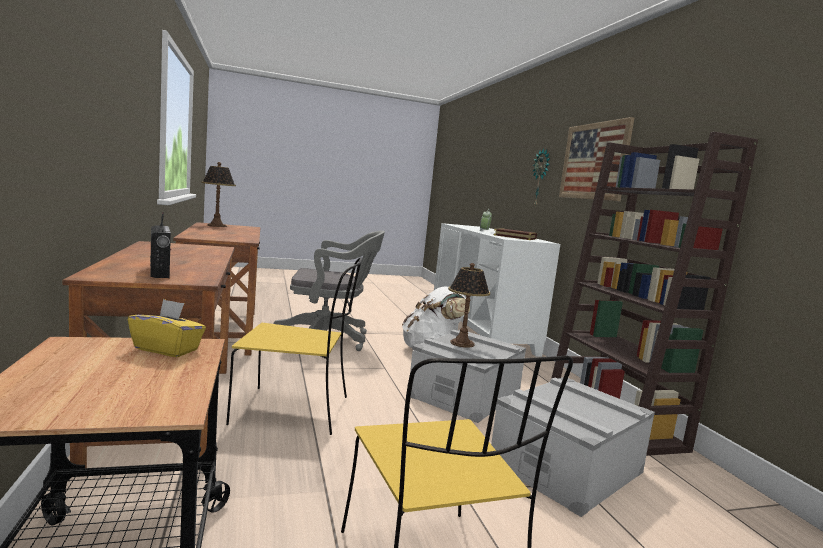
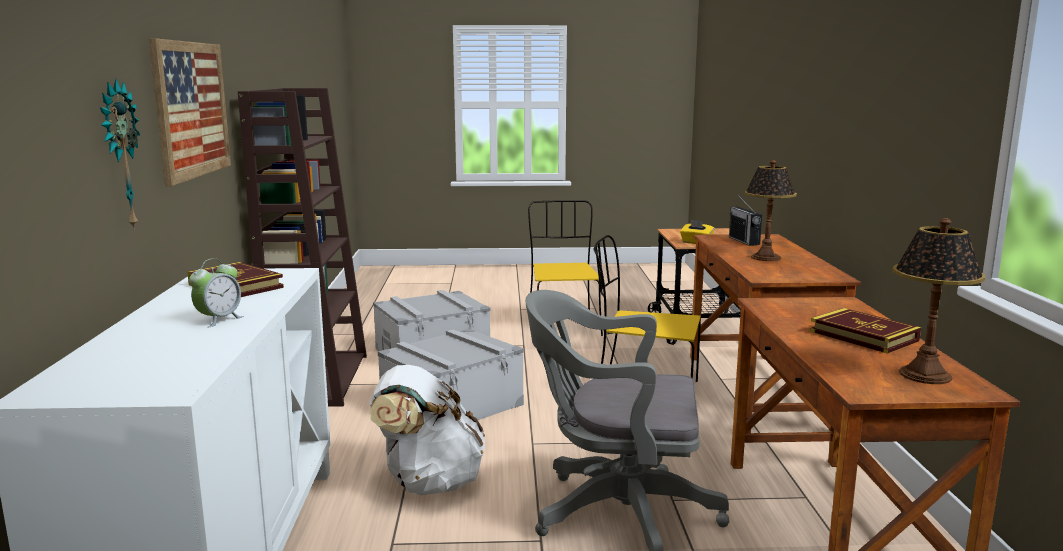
camera: 165 degrees left, 5 degrees up
table lamp [448,263,490,348] -> table lamp moved to [745,160,797,261]
none -> book [810,308,921,354]

